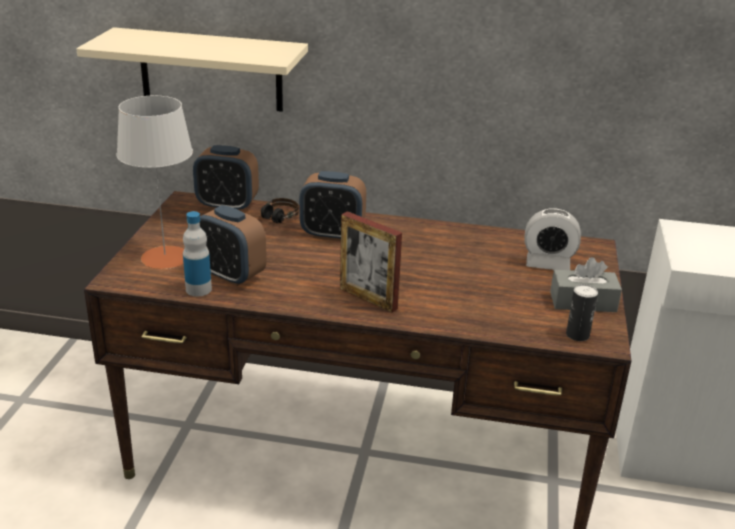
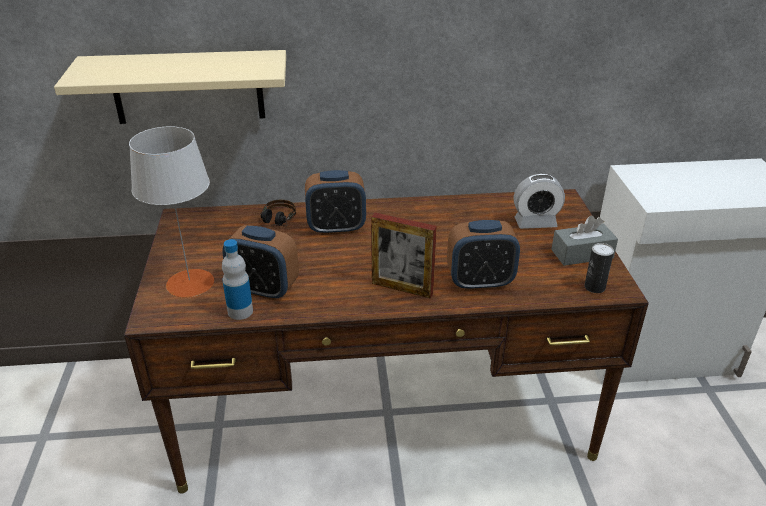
camera: 15 degrees left, 5 degrees up
alarm clock [193,145,259,211] -> alarm clock moved to [447,220,520,291]

